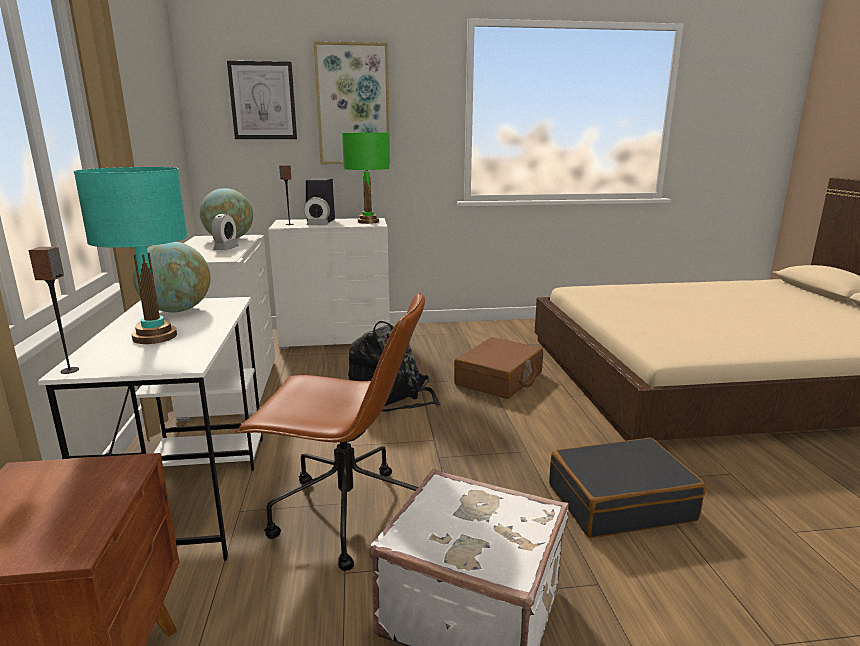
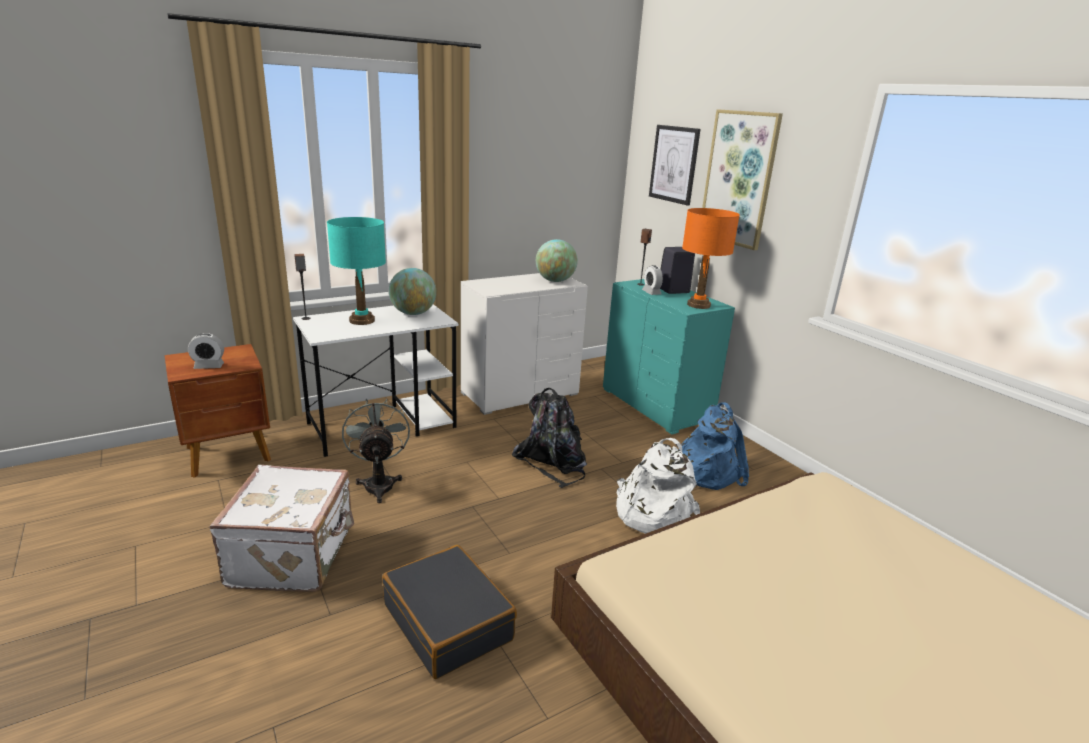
camera: 65 degrees right, 5 degrees up
alarm clock [212,214,239,250] -> alarm clock moved to [188,333,224,369]
brown office chair [236,292,425,571] -> grey fan [342,399,410,503]
white dresser [268,218,390,349] -> turquoise dresser [603,279,735,435]
green table lamp [342,133,390,224] -> orange table lamp [682,208,740,309]
brown suitcase [454,337,543,399] -> white backpack [616,438,700,534]
none -> blue backpack [679,402,749,490]

